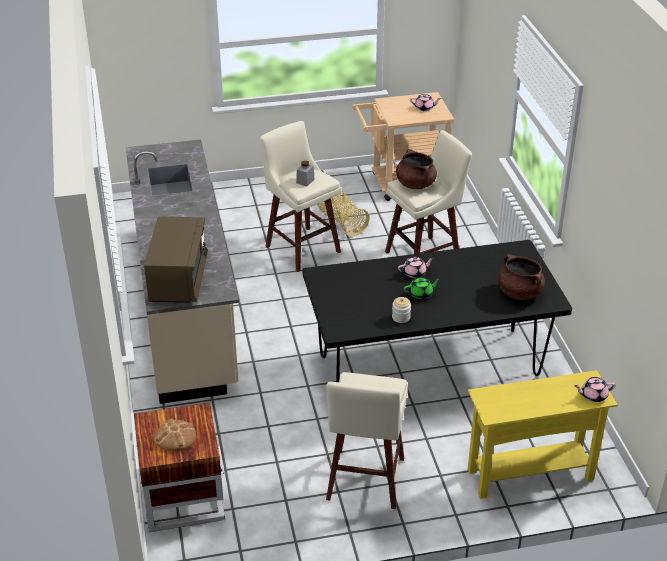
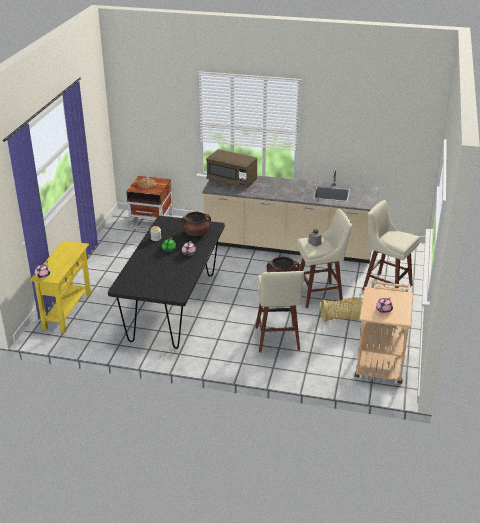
camera: 115 degrees right, 5 degrees down
beige stool [326,372,407,509] -> beige stool moved to [362,200,420,291]
brown cooking pot [497,254,545,300] -> brown cooking pot moved to [181,211,211,236]

